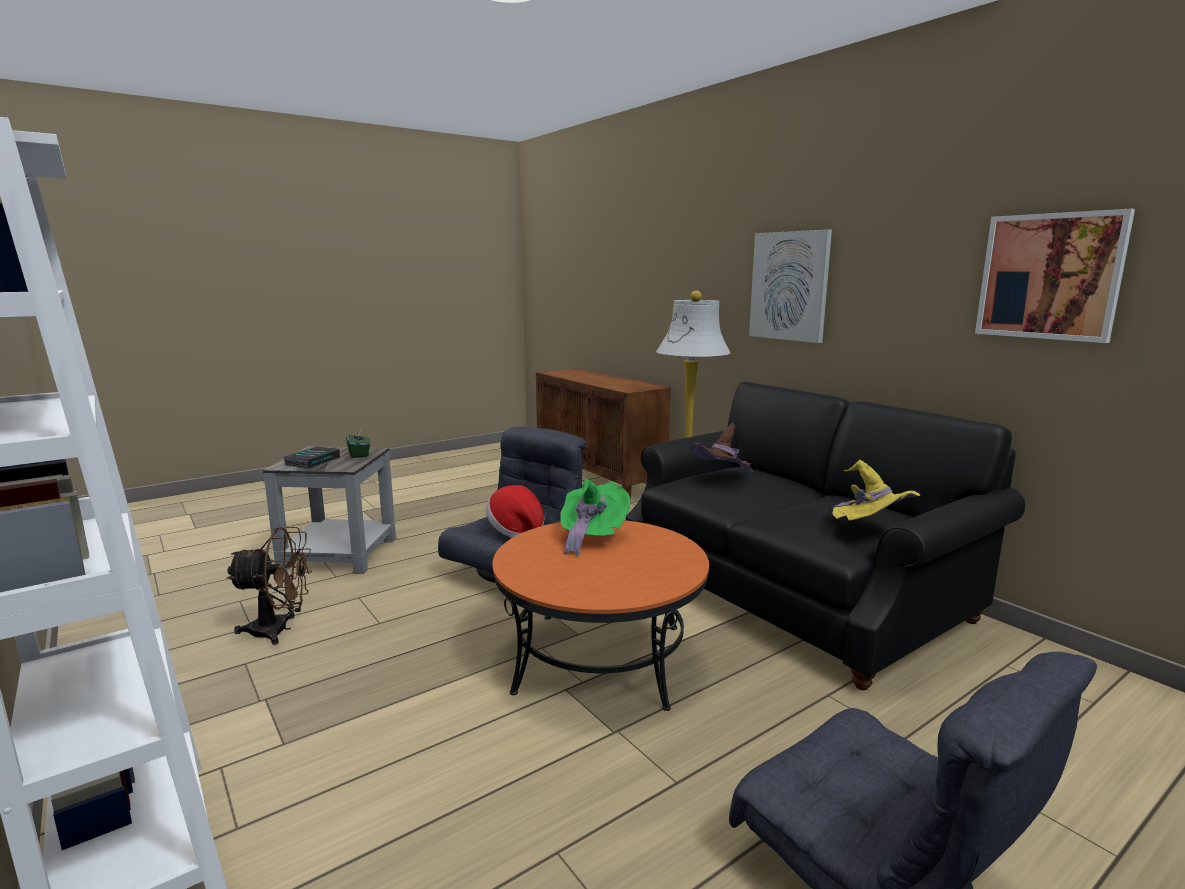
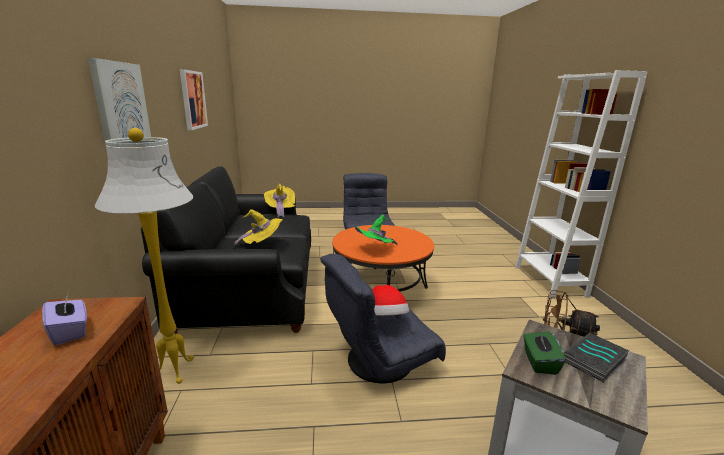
camera: 150 degrees left, 5 degrees up
brown hat [689,423,753,472] -> yellow hat [234,209,283,247]
none -> purple tissue box [42,293,87,345]

